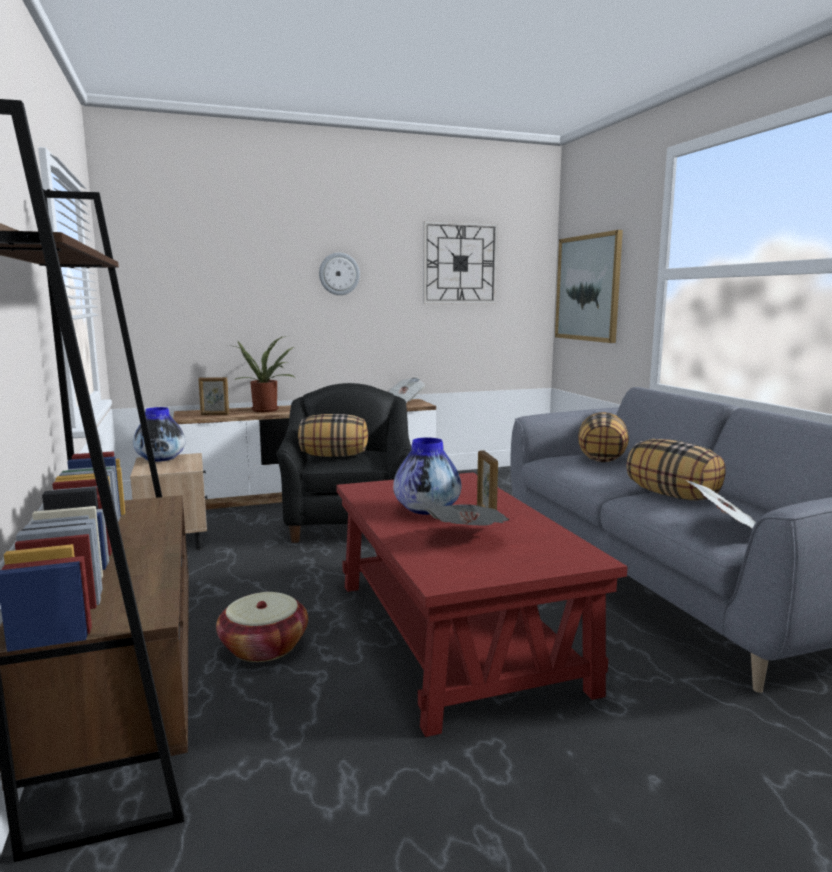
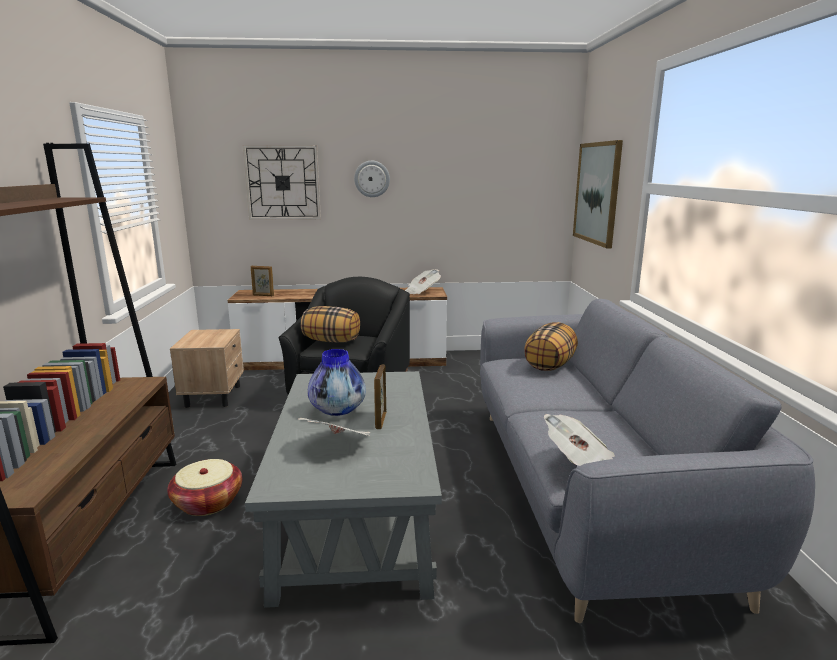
camera: 15 degrees right, 5 degrees up
vase [133,407,186,462] -> none
potted plant [228,336,294,412] -> none
red coffee table [336,472,628,737] -> grey coffee table [245,371,442,608]
wall clock [423,221,498,304] -> wall clock moved to [243,145,321,220]
pillow [626,439,726,501] -> none

